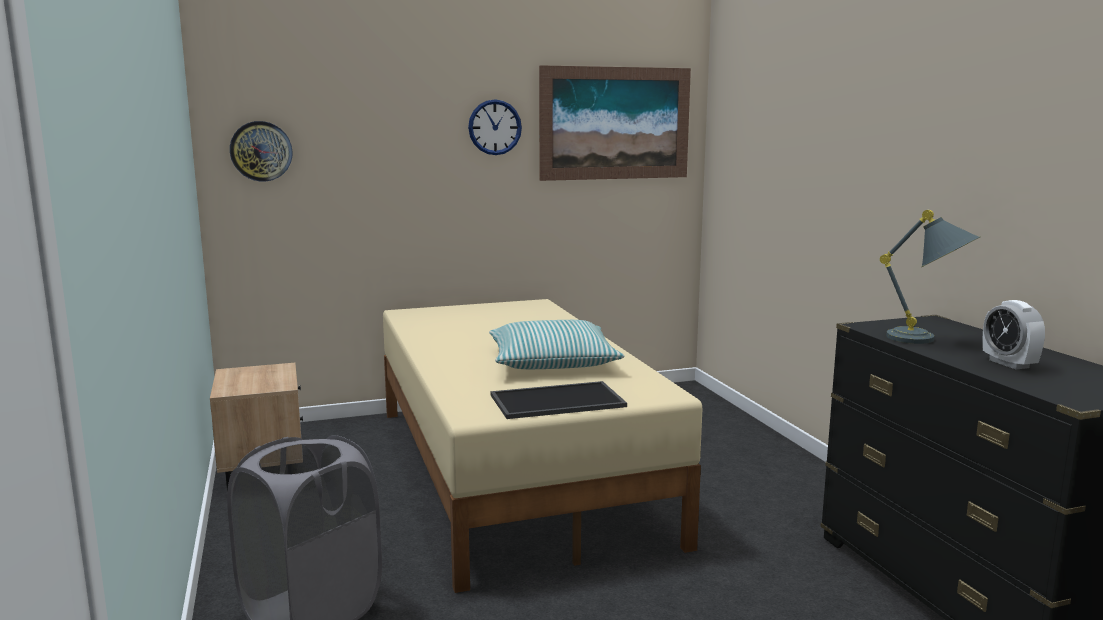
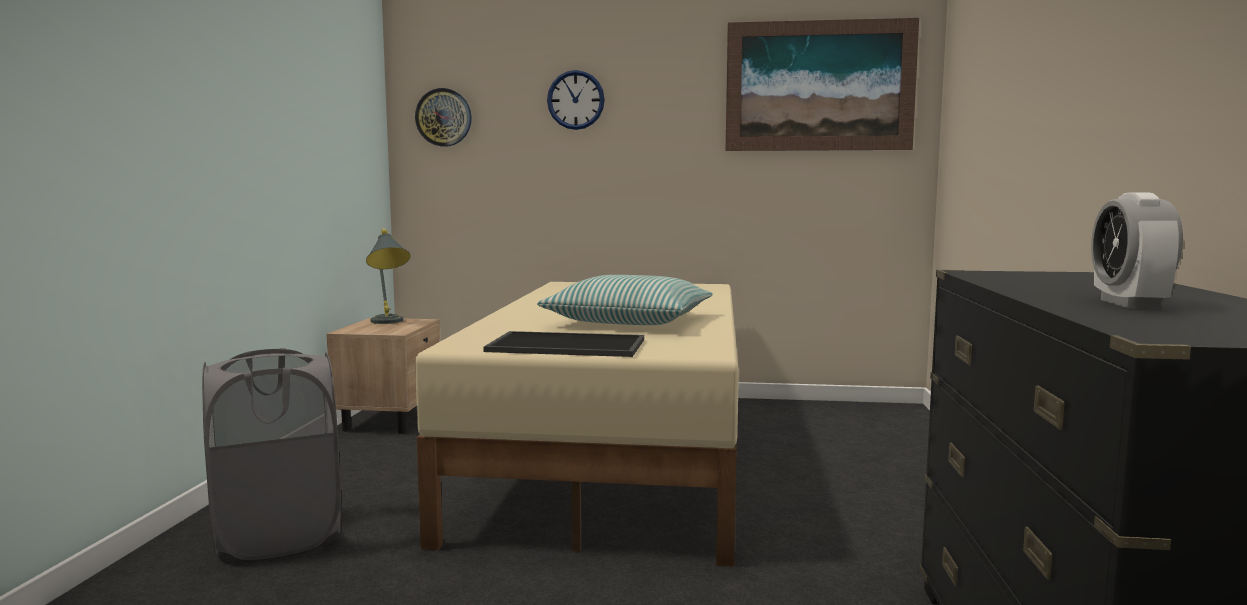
camera: 25 degrees right, 5 degrees down
wall clock [468,99,522,155] -> wall clock moved to [547,70,605,130]
grey table lamp [880,210,980,344] -> grey table lamp moved to [366,229,411,324]

